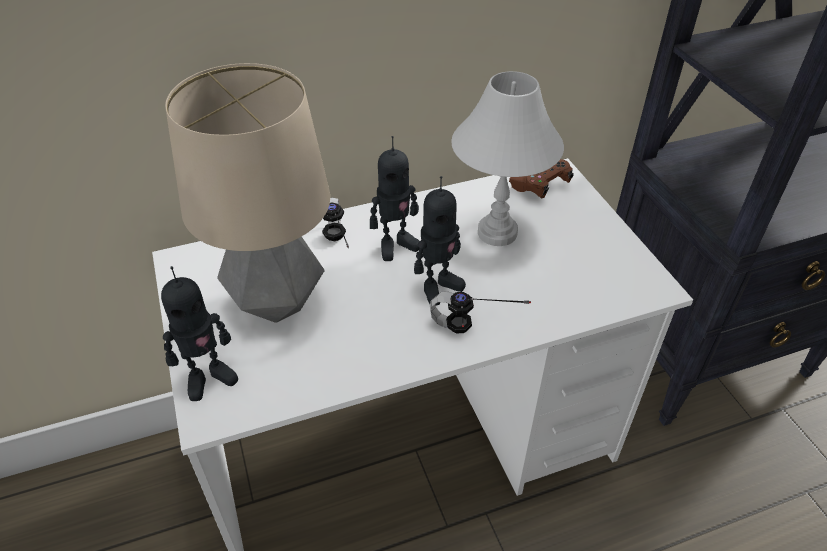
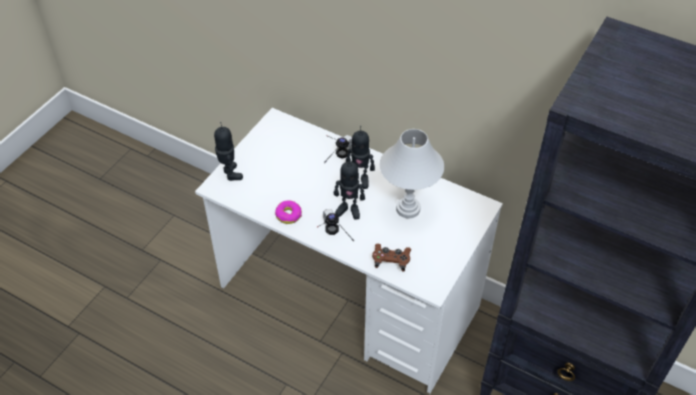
camera: 50 degrees right, 5 degrees up
toy robot [161,266,238,401] -> toy robot turned 135 degrees counterclockwise [214,122,243,181]
table lamp [165,63,330,323] -> none
brown game controller [509,159,574,199] -> brown game controller moved to [372,244,411,271]
none -> donut [275,201,302,224]

